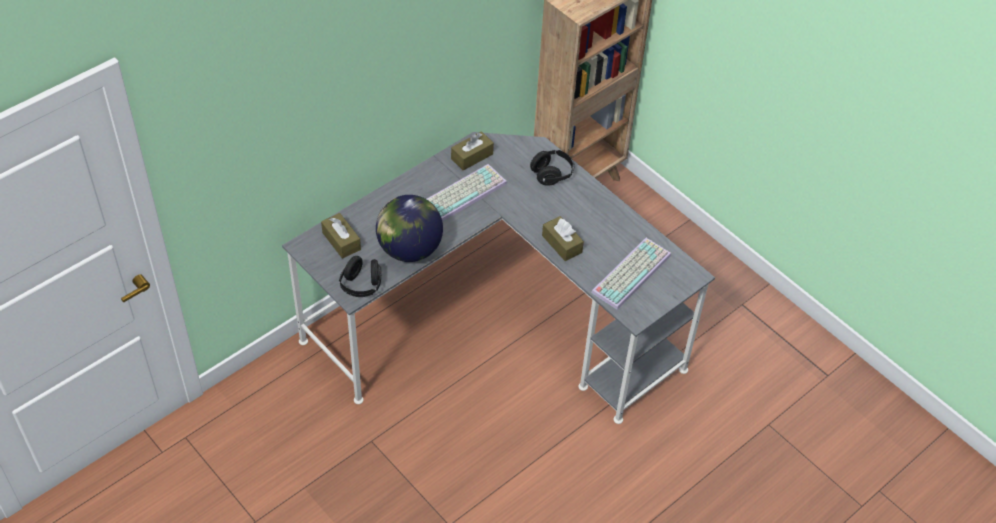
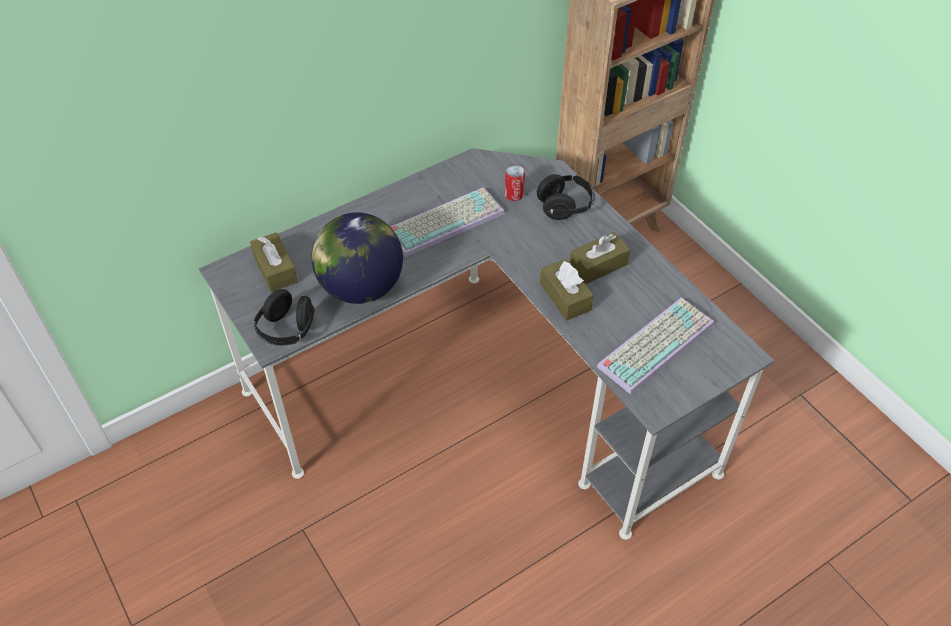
camera: 10 degrees right, 0 degrees up
brown tissue box [451,131,494,171] -> brown tissue box moved to [569,232,631,284]
none -> can [505,164,525,201]

